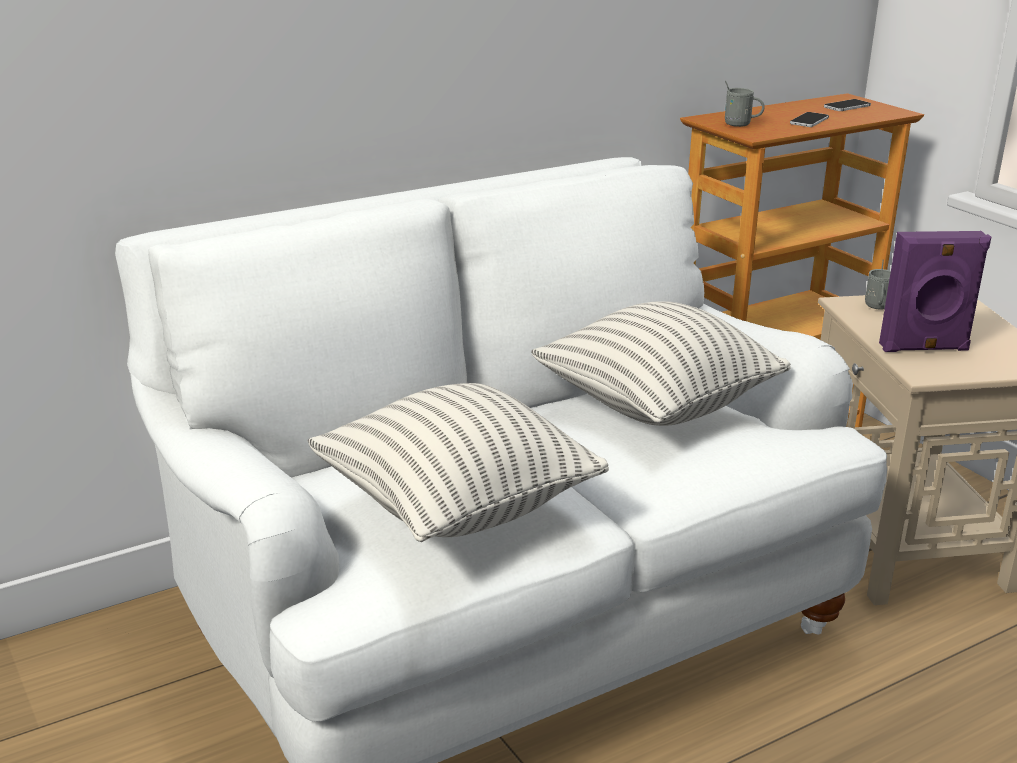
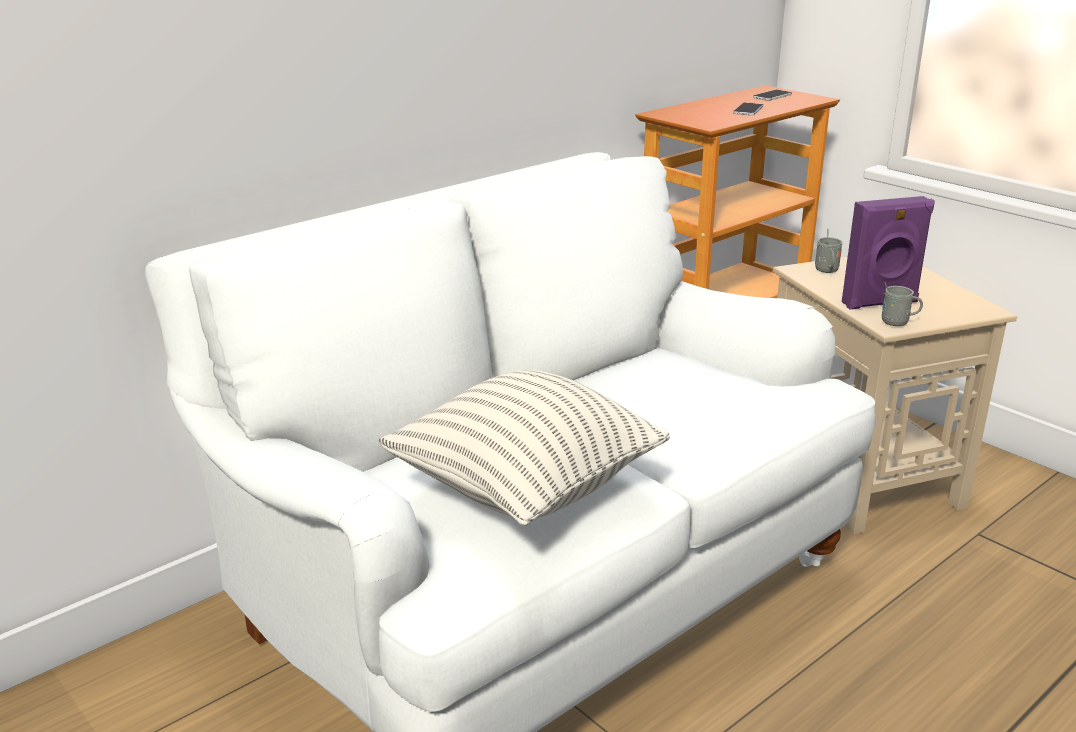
camera: 10 degrees left, 0 degrees up
pillow [531,301,791,426] -> none
grey mug [725,81,765,127] -> grey mug moved to [882,282,923,326]

